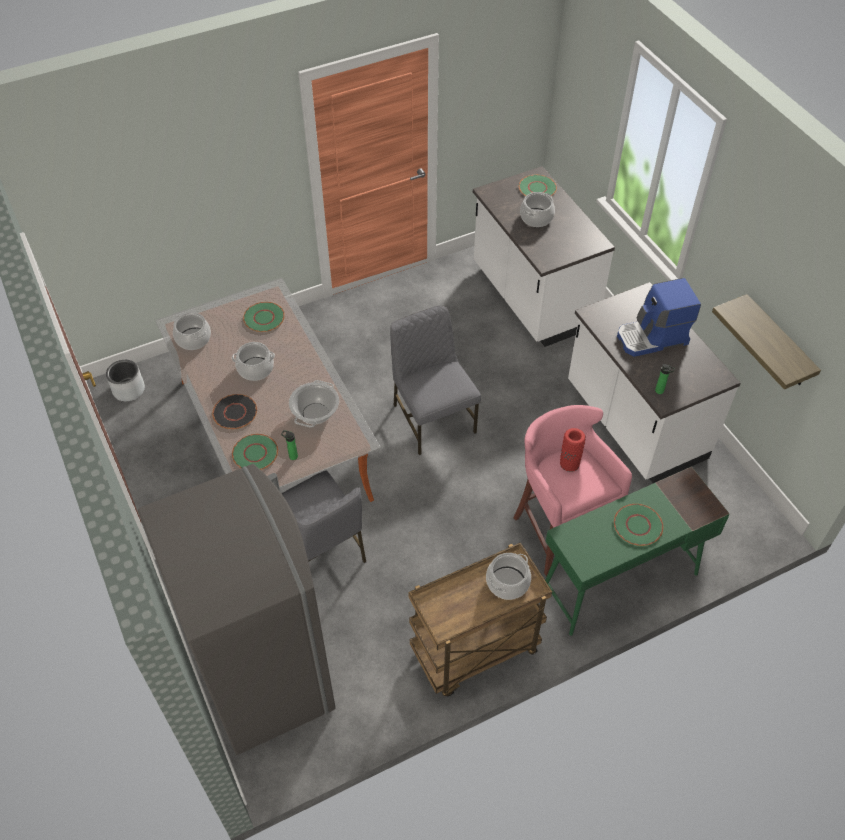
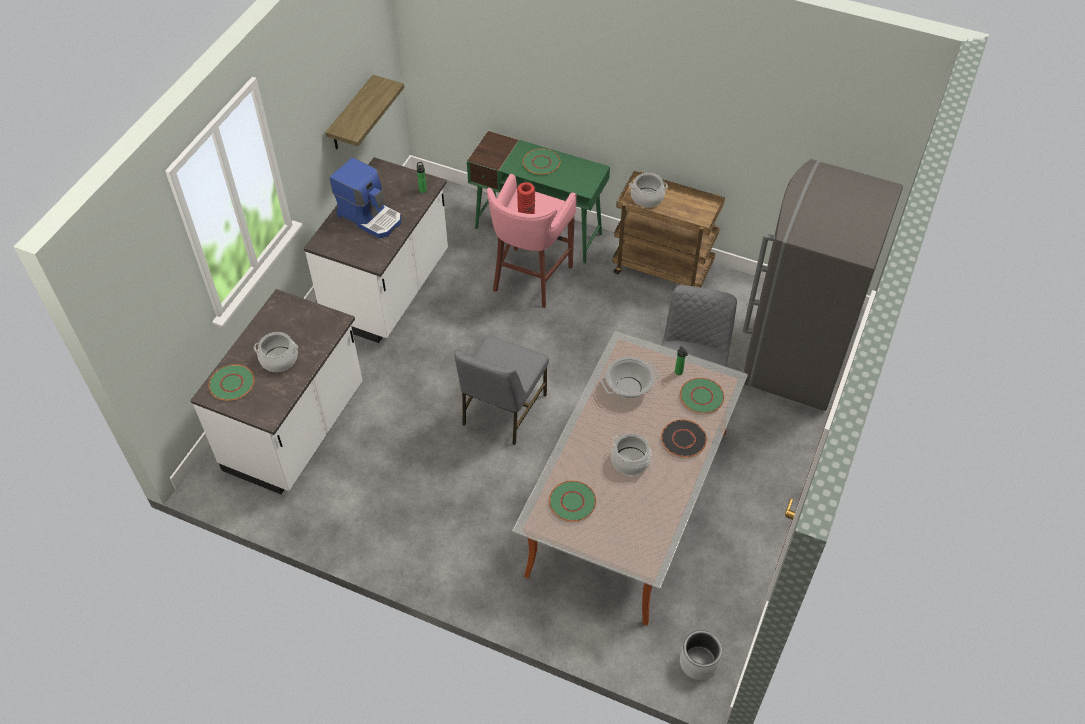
camera: 130 degrees left, 0 degrees up
cooking pot [173,312,211,350] -> none

